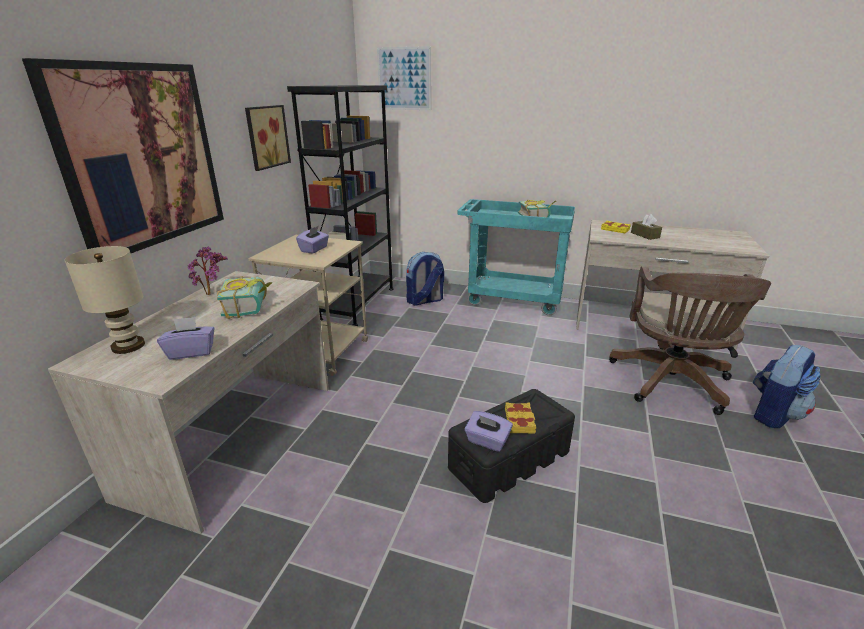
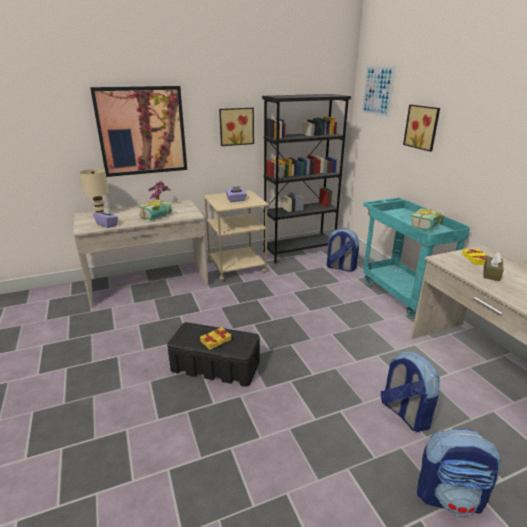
camera: 50 degrees right, 0 degrees up
purple tissue box [465,411,513,452] -> none
brown office chair [609,266,771,415] -> backpack [381,351,440,432]
none -> picture [403,105,440,152]

